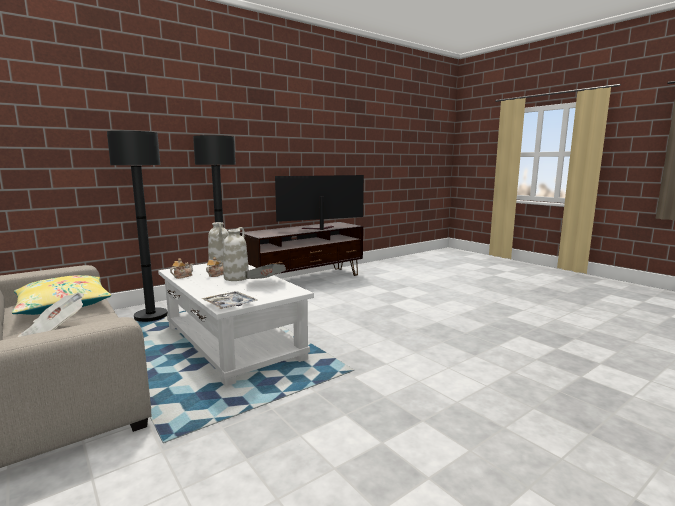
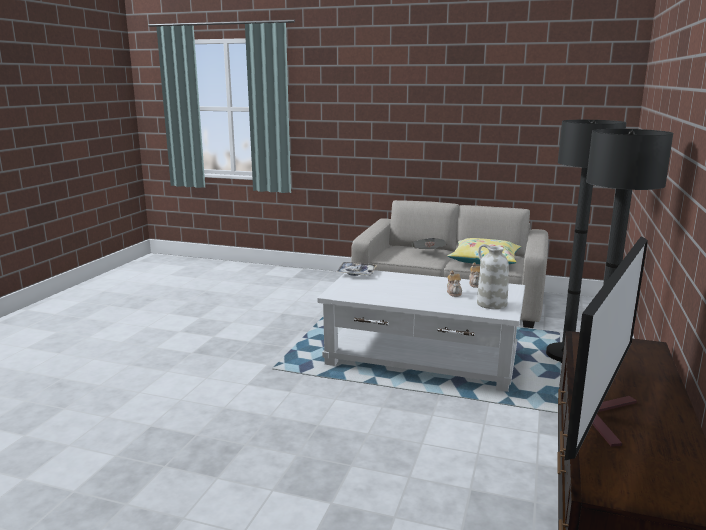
camera: 145 degrees right, 5 degrees up
white vase [223,227,249,281] -> none
newspaper [245,264,286,279] -> none

